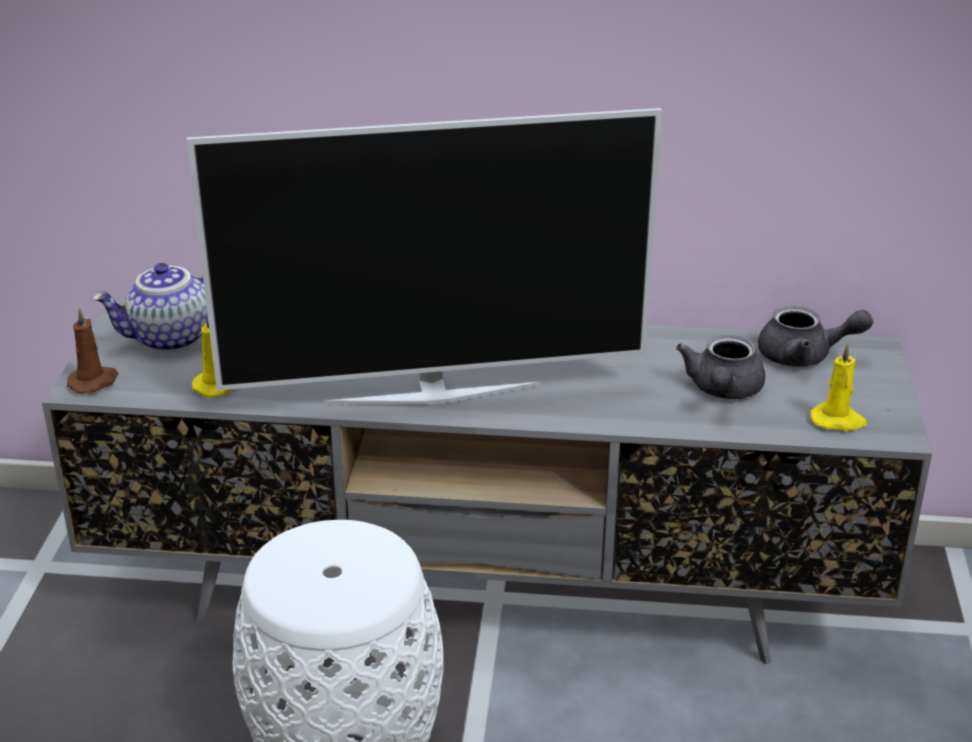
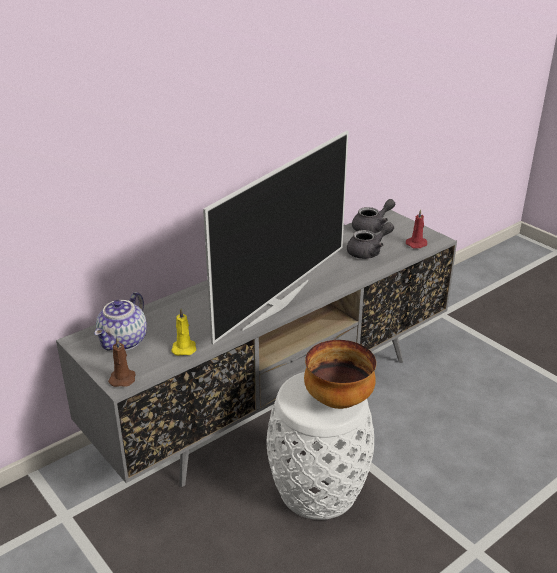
camera: 45 degrees left, 0 degrees up
grey teapot [676,335,765,399] -> grey teapot turned 90 degrees counterclockwise [347,222,394,259]
yellow candle [811,343,867,431] -> red candle [406,209,427,249]
none -> bowl [304,340,376,409]

